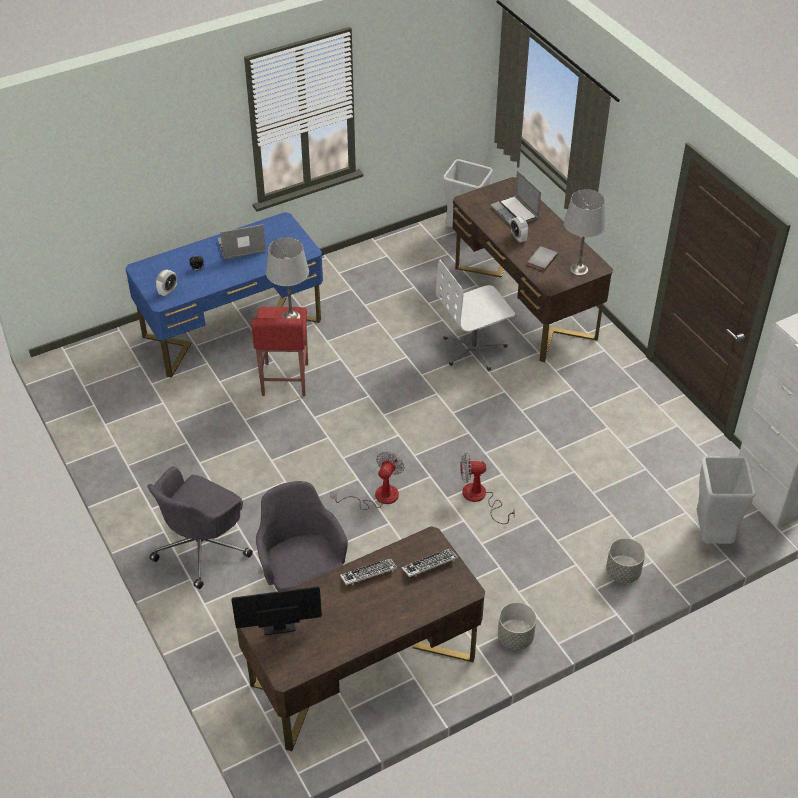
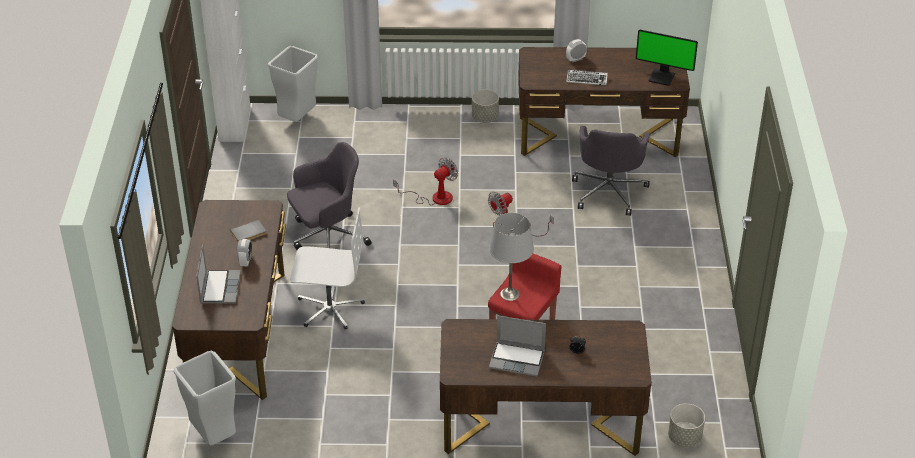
camera: 150 degrees left, 5 degrees down
blue desk [125,212,323,378] -> brown desk [440,319,652,456]
grey office chair [147,466,253,589] -> grey office chair moved to [287,142,372,250]
alarm clock [156,270,177,297] -> alarm clock moved to [566,39,587,63]
keyboard [401,548,458,577] -> none
fan [460,453,515,524] -> fan turned 75 degrees counterclockwise [393,157,458,205]
grey table lamp [564,189,606,276] -> none
grey planter [606,538,645,583] -> grey planter moved to [668,403,705,447]

